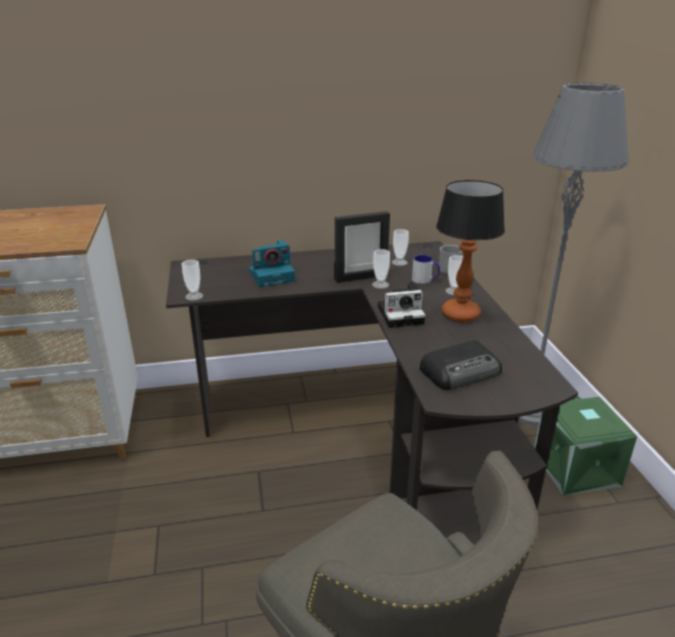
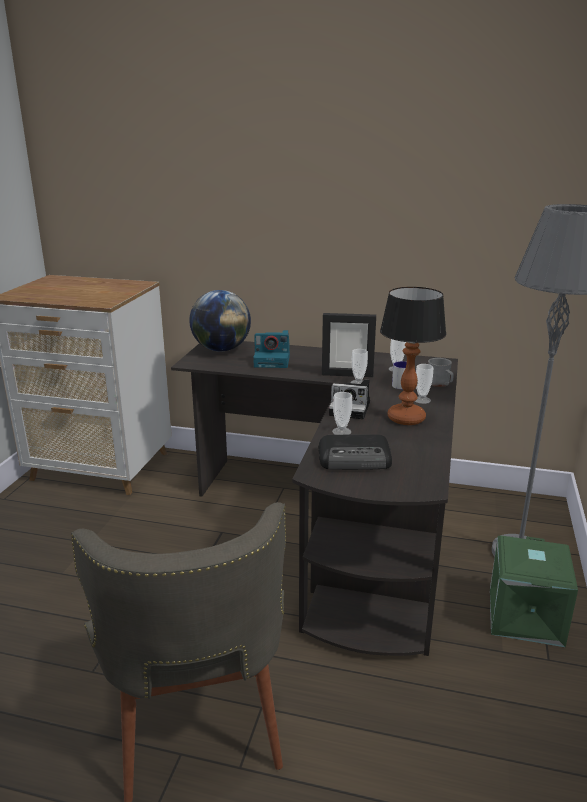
camera: 25 degrees right, 5 degrees down
cup [182,260,203,301] -> cup moved to [332,392,352,435]
none -> globe [189,290,251,351]

